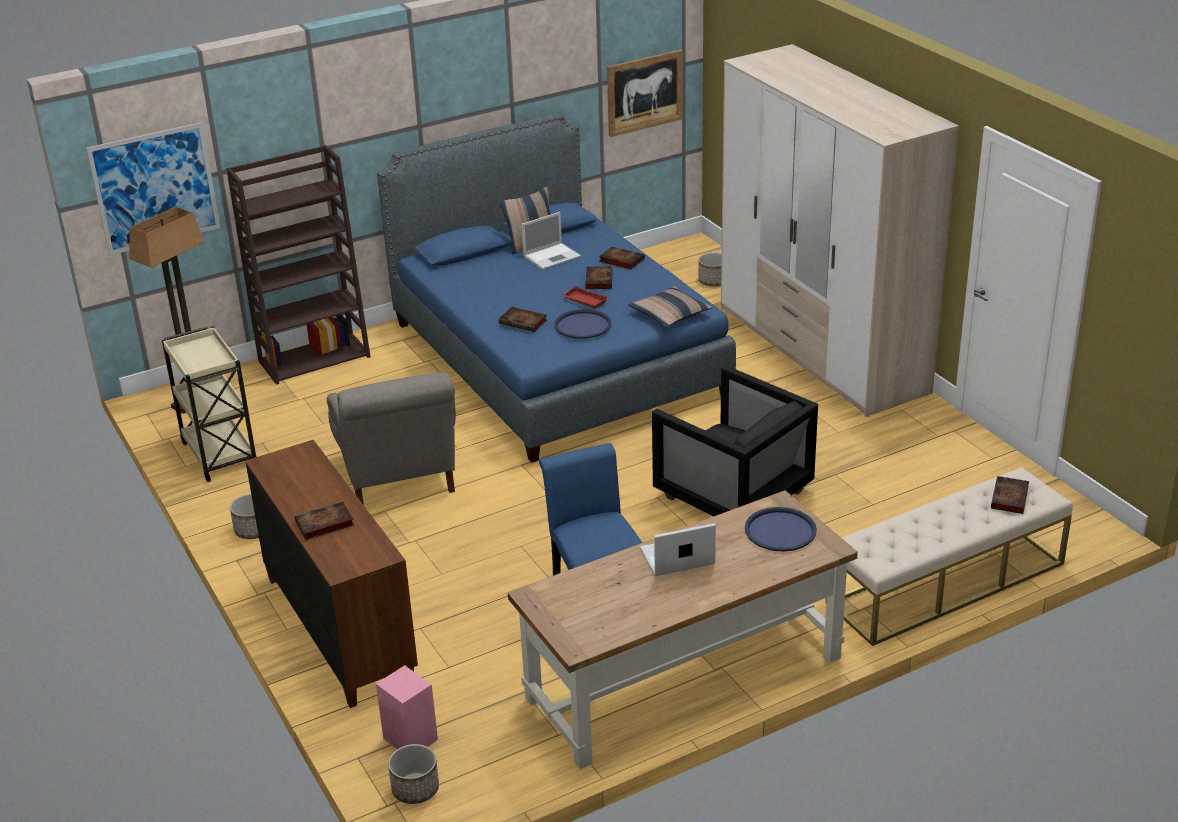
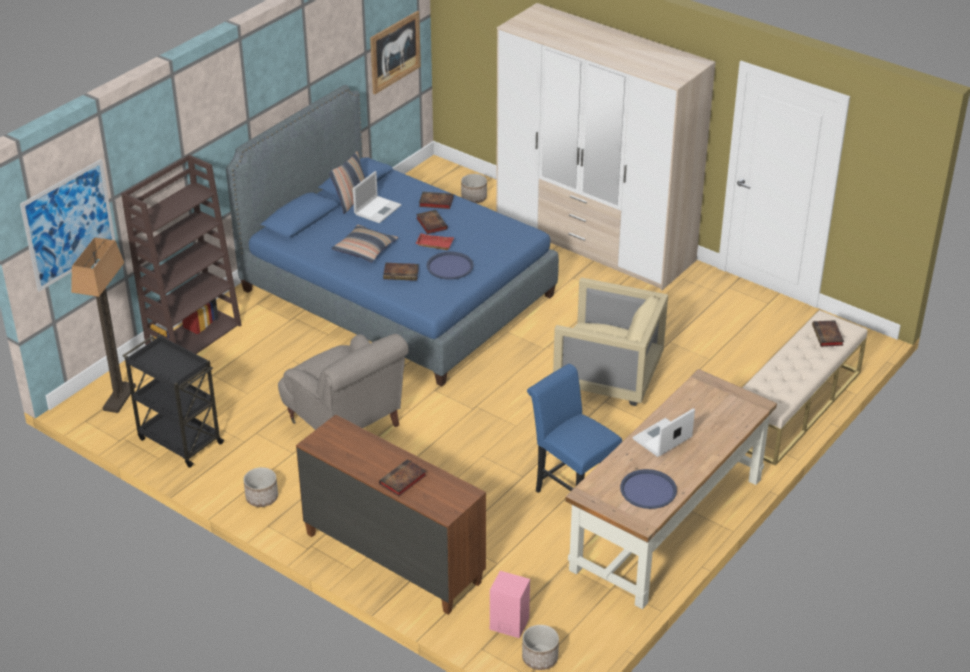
camera: 25 degrees left, 5 degrees up
beige cart [162,326,256,482] -> black cart [123,334,225,468]
pillow [628,286,712,327] -> pillow moved to [331,225,398,263]
black armchair [652,365,818,516] -> beige armchair [553,277,668,406]
blue tray [745,507,817,551] -> blue tray moved to [620,469,677,509]

